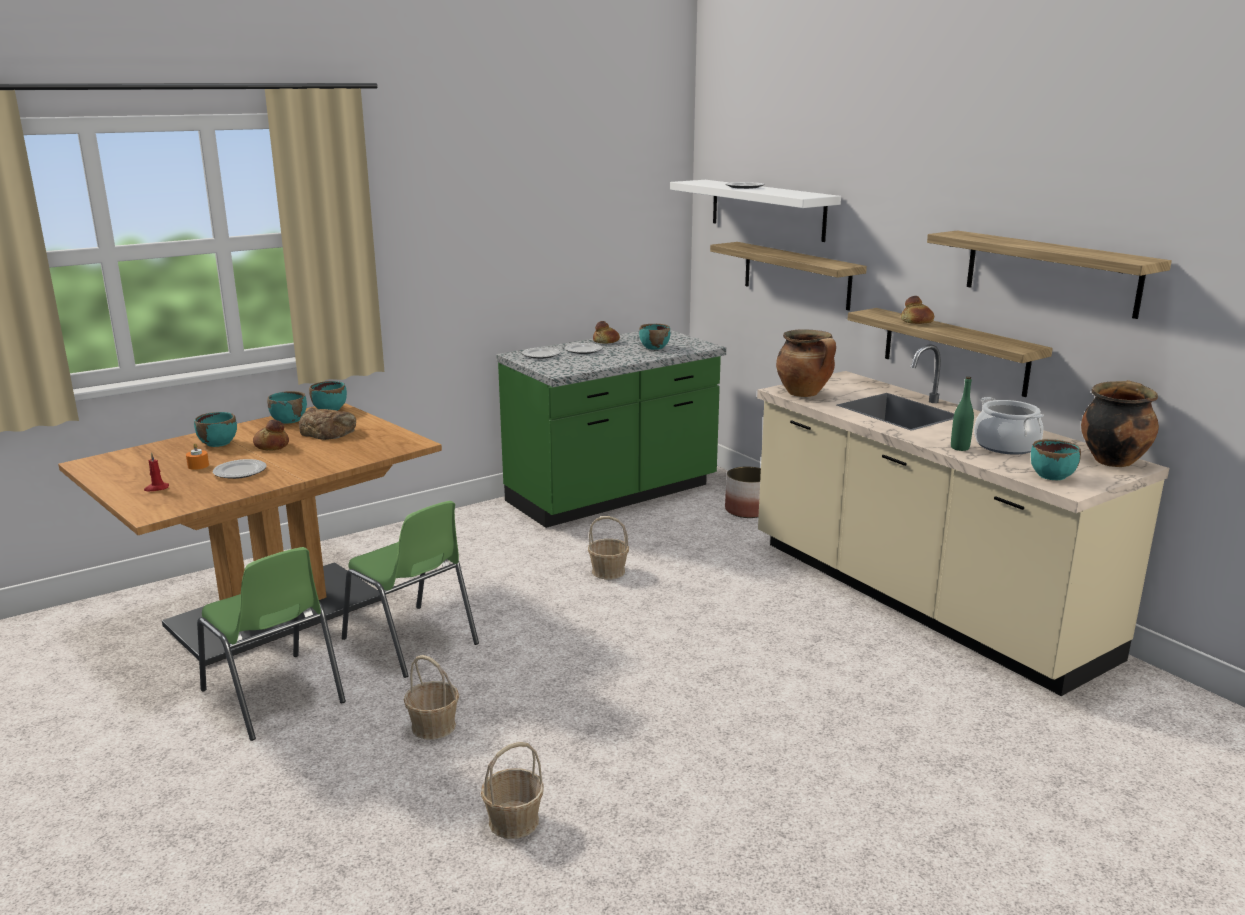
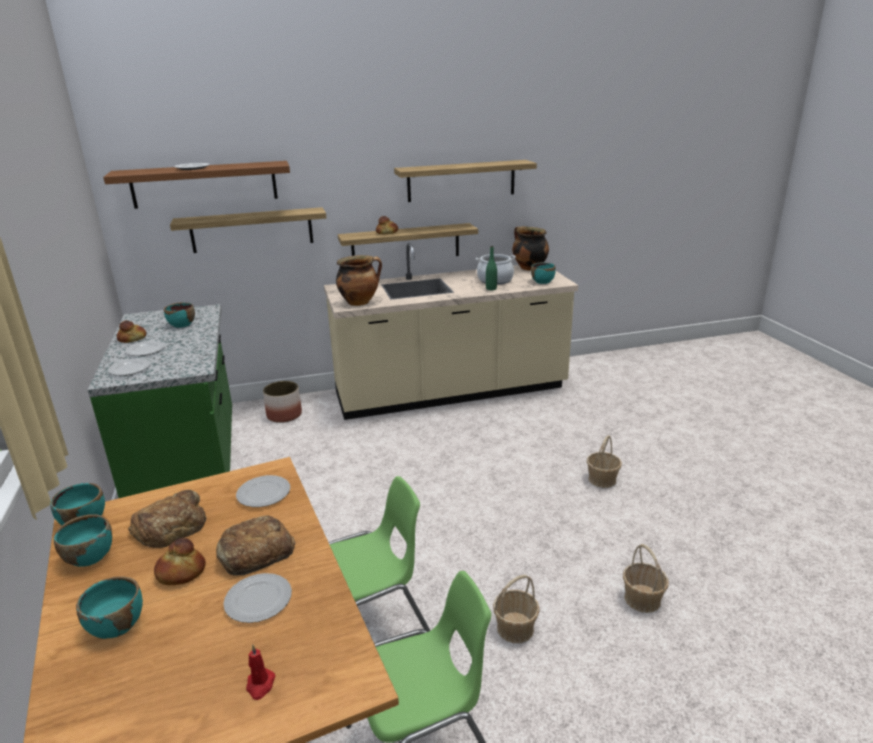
camera: 70 degrees left, 5 degrees up
orange candle [186,443,209,470] -> none
basket [588,516,629,579] -> basket moved to [587,435,622,488]
white shelf [670,180,841,242] -> brown shelf [103,161,290,209]
none -> bread [216,516,296,575]
none -> plate [236,475,290,507]

